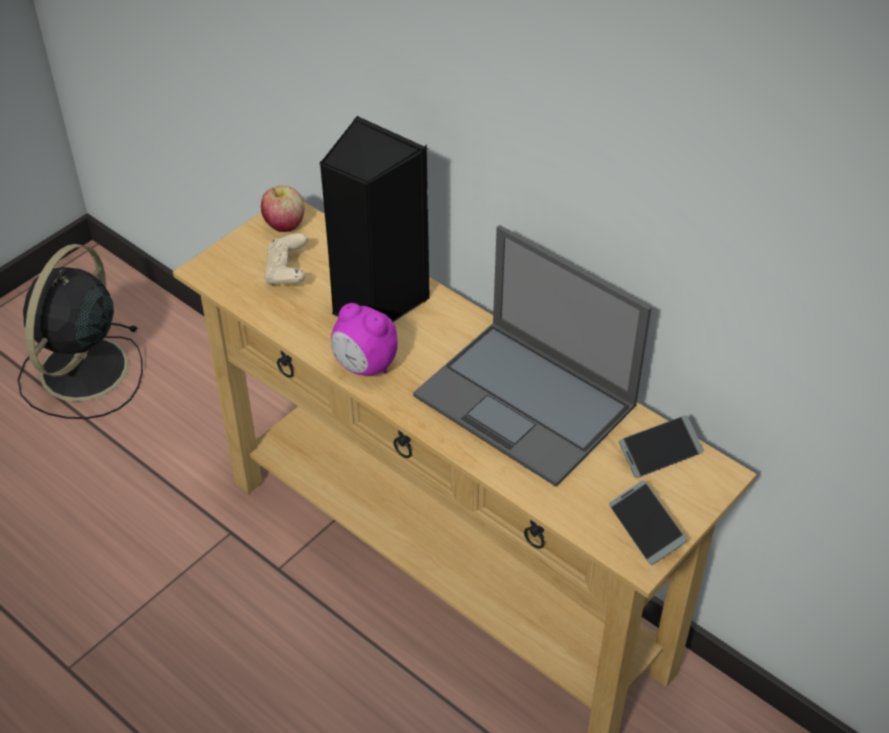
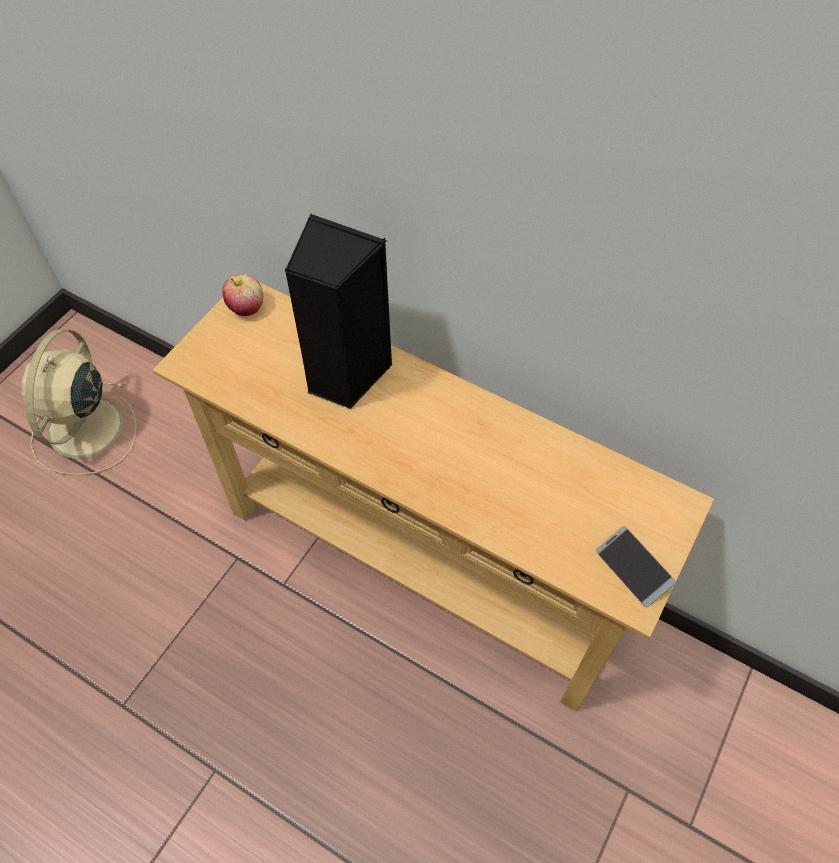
camera: 10 degrees left, 10 degrees up
black fan [18,244,143,419] -> beige fan [22,329,137,475]
beige game controller [264,233,308,286] -> none
alarm clock [331,303,398,375] -> none
laptop [413,225,652,487] -> none
phone [619,415,704,478] -> none

